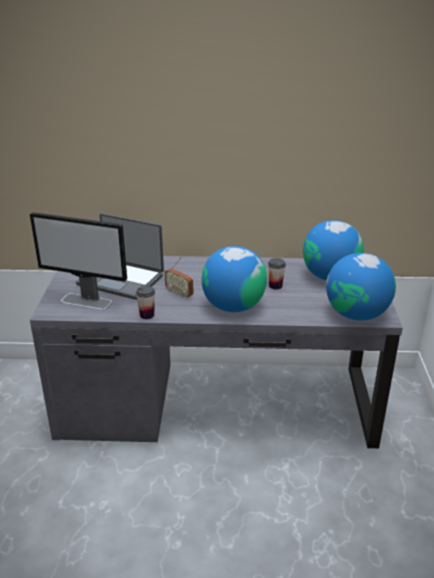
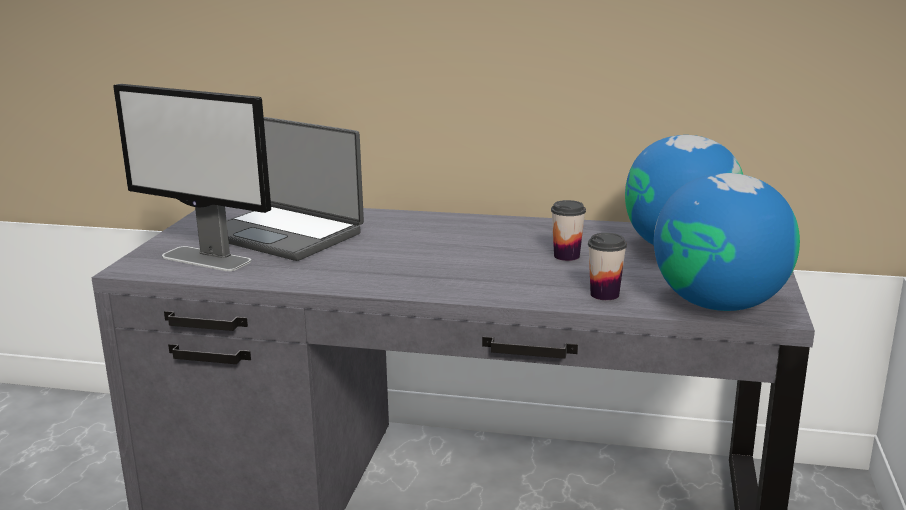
camera: 10 degrees right, 10 degrees down
cup [136,285,155,319] -> cup moved to [588,233,627,300]
radio [165,256,193,299] -> none
globe [202,246,267,312] -> none

